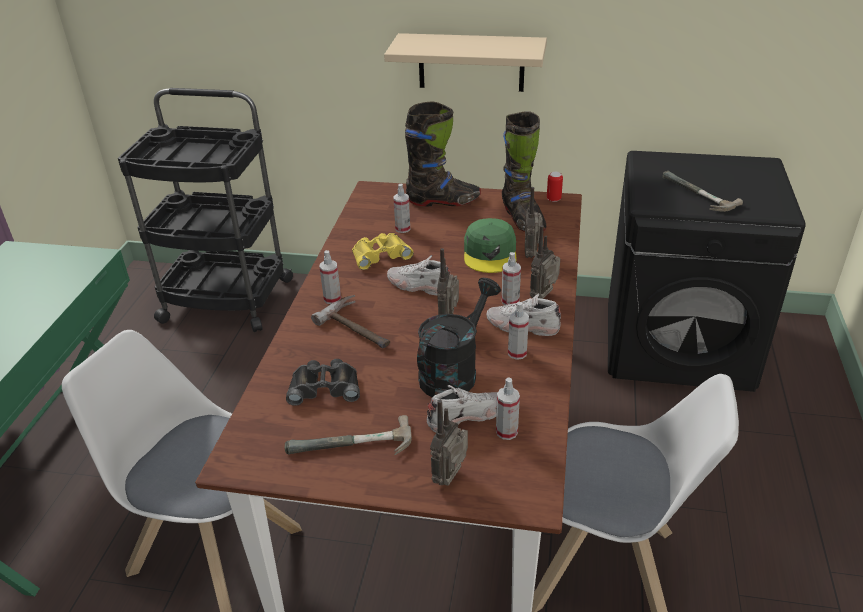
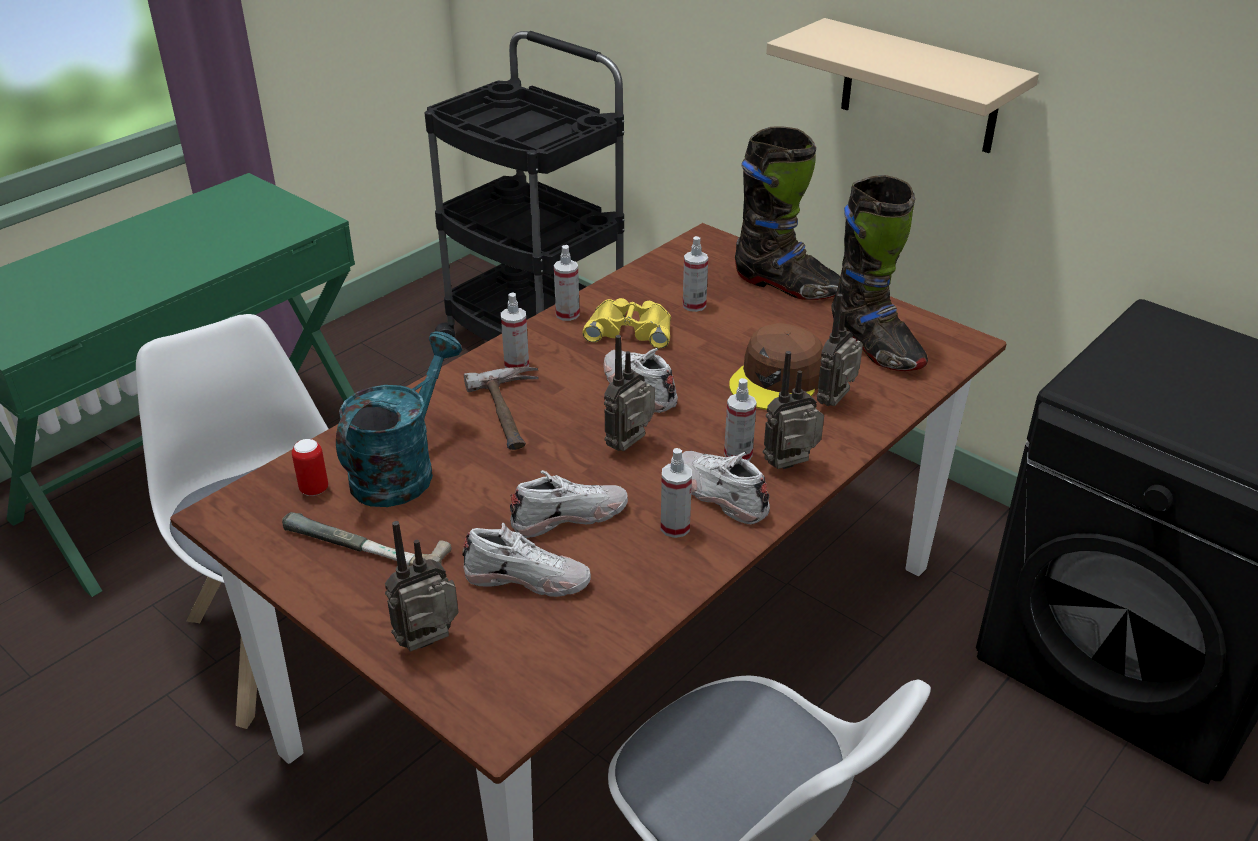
camera: 30 degrees right, 0 degrees up
black binoculars [286,359,360,406] -> turquoise watering can [336,331,462,507]
black watering can [417,278,501,397] -> white shoe [510,470,628,538]
green cap [464,218,517,273] -> brown cap [729,323,823,410]
spray bottle [496,378,520,440] -> spray bottle moved to [554,245,580,321]
black boot [502,111,547,232] -> black boot turned 45 degrees counterclockwise [832,175,928,371]
can [547,172,563,202] -> can moved to [292,439,328,496]
hammer [663,171,743,212] -> none

